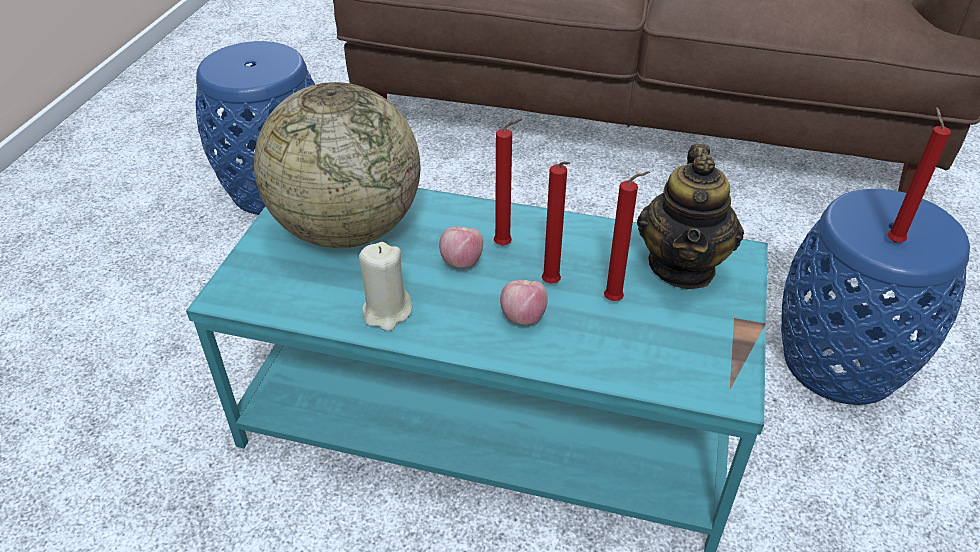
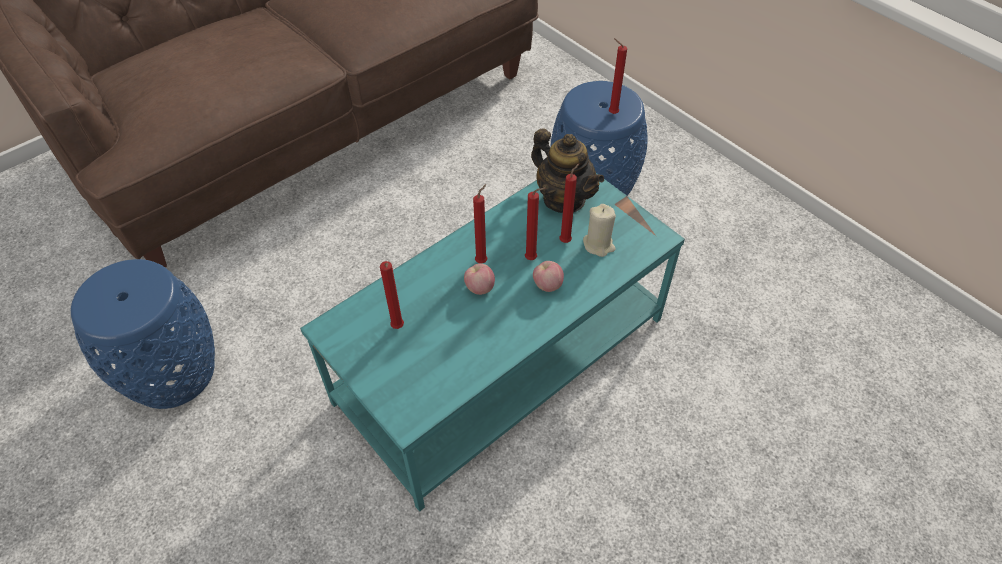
camera: 55 degrees left, 10 degrees up
globe [254,82,420,248] -> red candle [380,261,404,329]
beige candle [359,242,413,331] -> beige candle moved to [583,204,616,257]

